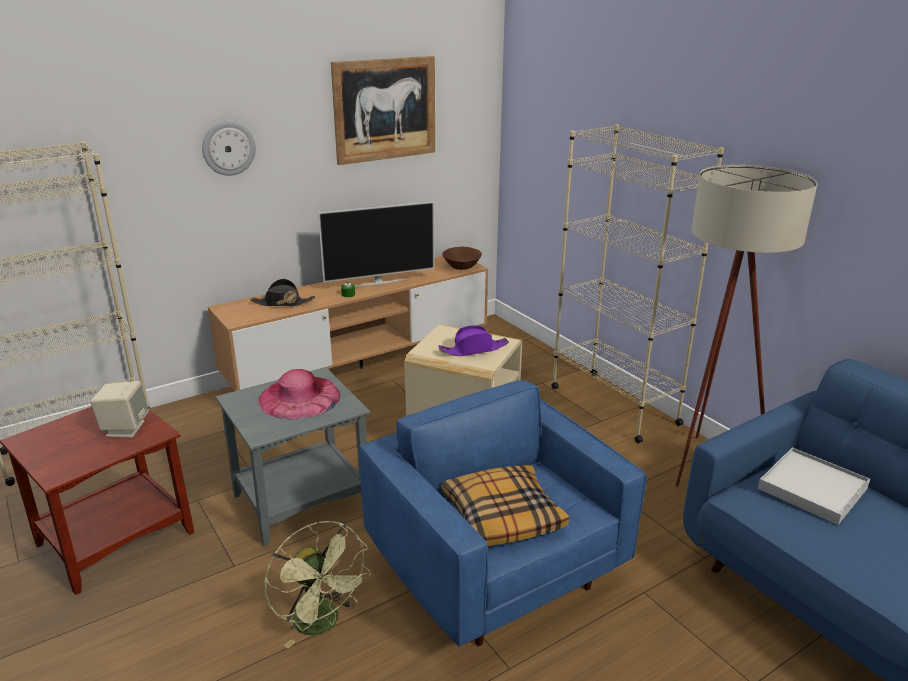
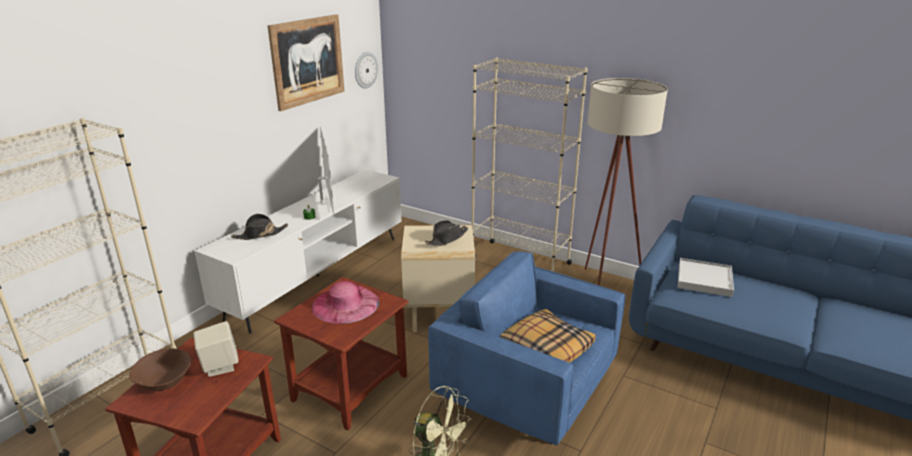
camera: 25 degrees left, 0 degrees up
wall clock [202,121,256,176] -> wall clock moved to [355,52,378,89]
brown tv stand [208,256,488,391] -> white tv stand [194,169,402,333]
grey side table [216,367,370,546] -> brown side table [274,277,409,431]
television [318,201,435,287] -> television turned 60 degrees counterclockwise [318,126,334,214]
purple hat [438,325,509,356] -> black hat [425,220,468,246]
brown bowl [442,247,482,270] -> brown bowl moved to [129,348,191,391]

